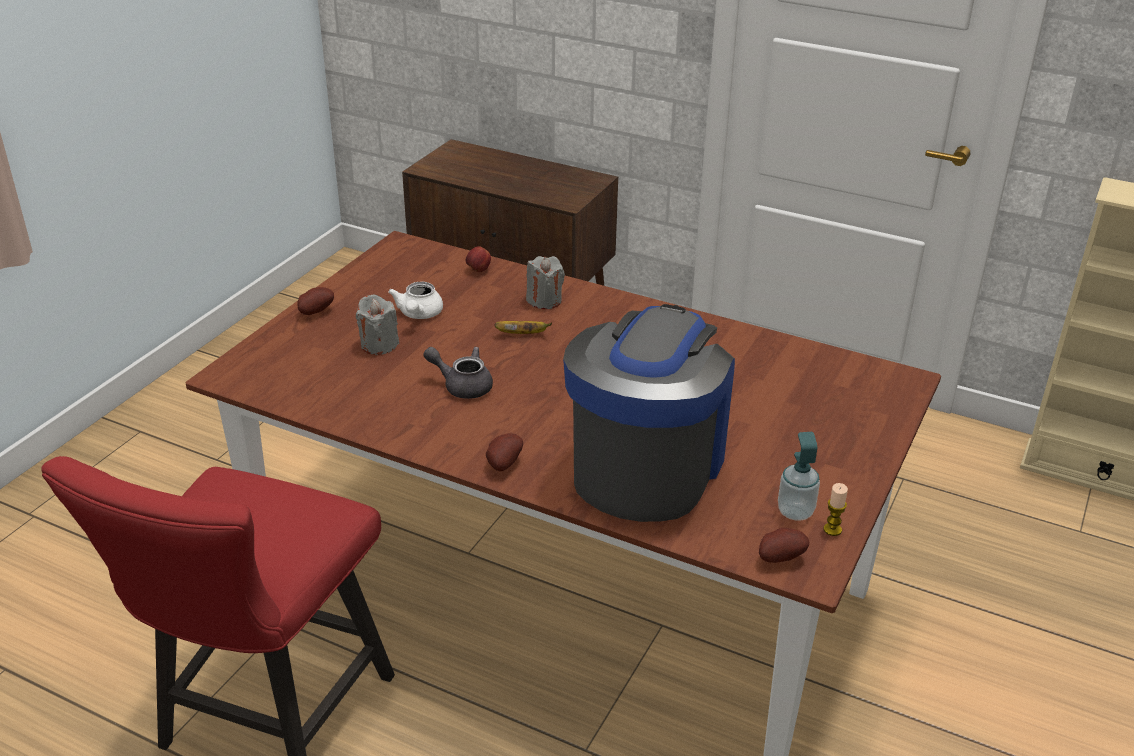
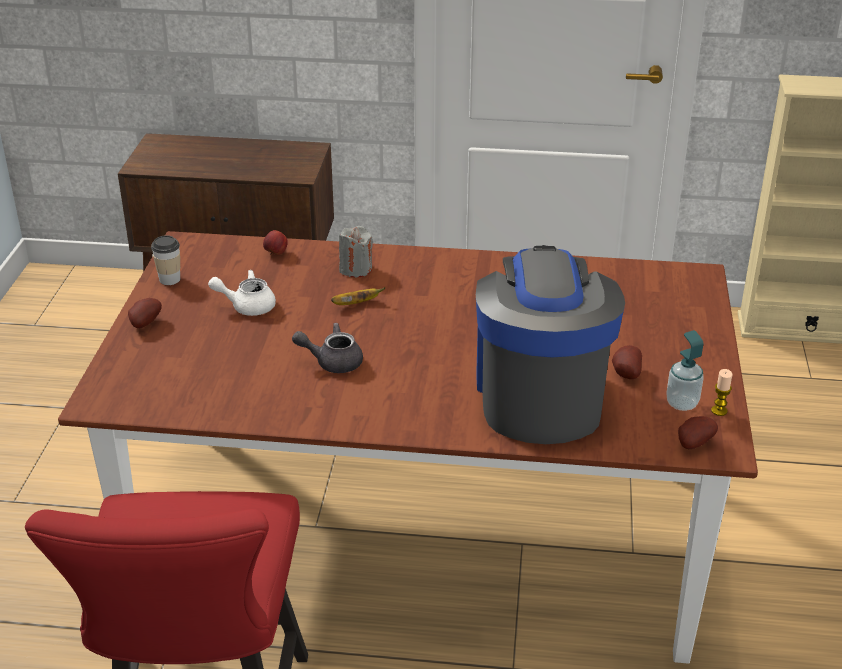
camera: 20 degrees left, 0 degrees up
grey candle [356,294,399,355] -> none
white teapot [388,282,443,319] -> white teapot turned 105 degrees clockwise [208,270,276,316]
potato [486,433,523,471] -> potato moved to [612,345,642,379]
none -> cup [151,235,180,285]

